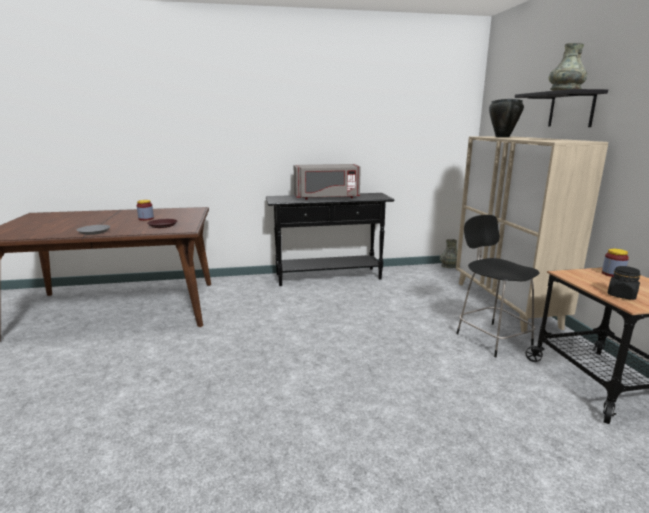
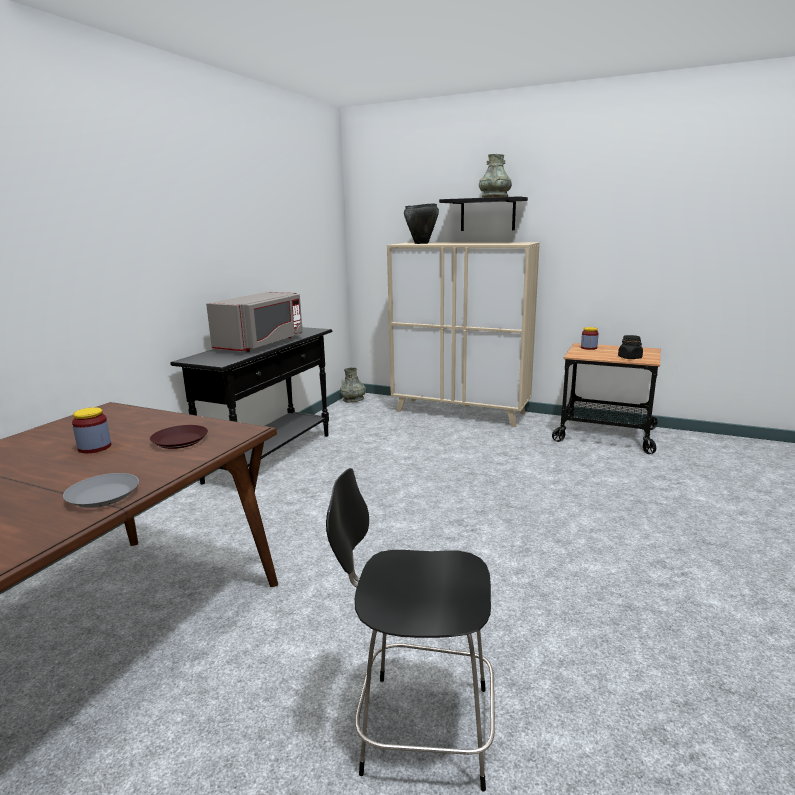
camera: 55 degrees left, 0 degrees up
black chair [456,215,540,357] -> black chair moved to [326,468,495,791]

